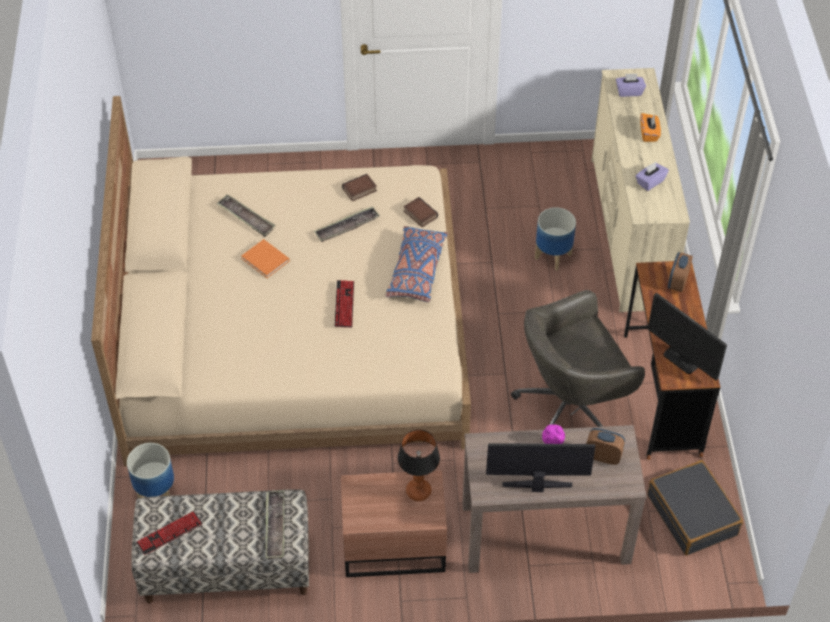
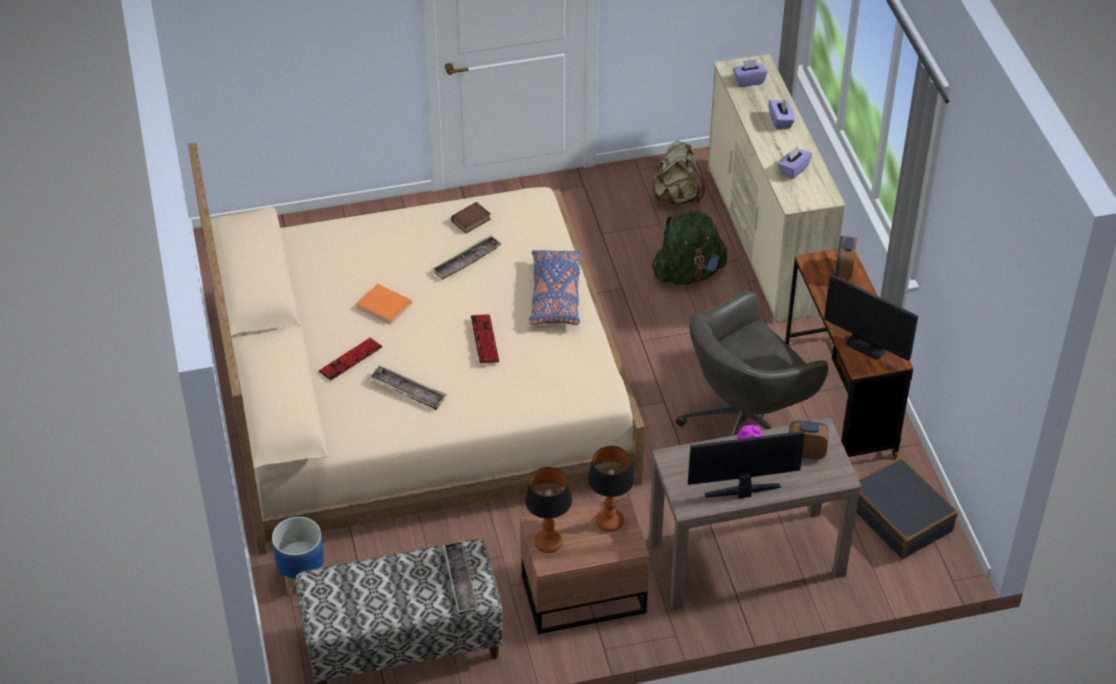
camera: 10 degrees left, 5 degrees down
keyboard [136,511,202,555] -> keyboard moved to [319,338,383,381]
tray [217,194,276,237] -> tray moved to [369,366,447,410]
book [404,197,438,227] -> none
planter [535,207,576,271] -> green backpack [652,209,728,285]
orange tissue box [640,113,661,142] -> purple tissue box [769,98,795,130]
none -> table lamp [525,467,572,553]
none -> beige backpack [652,141,705,205]

